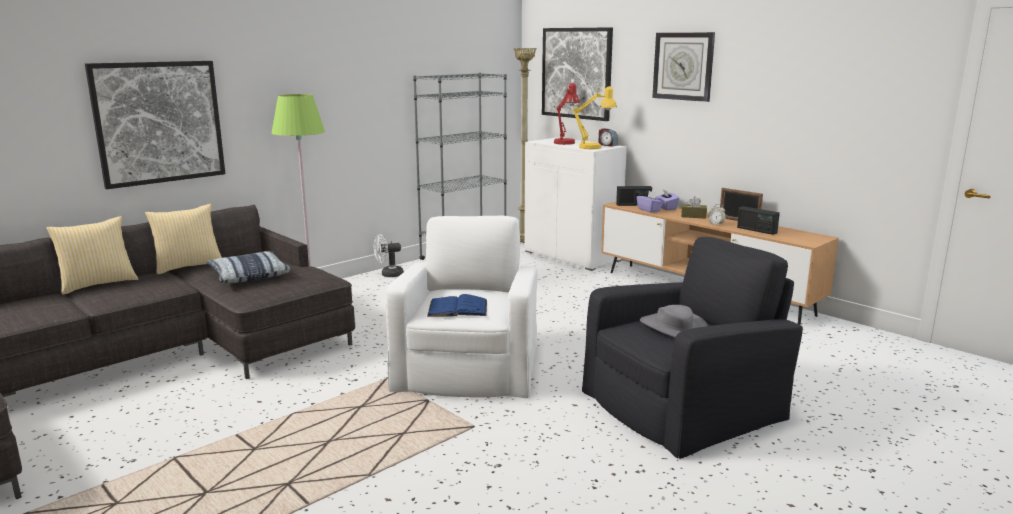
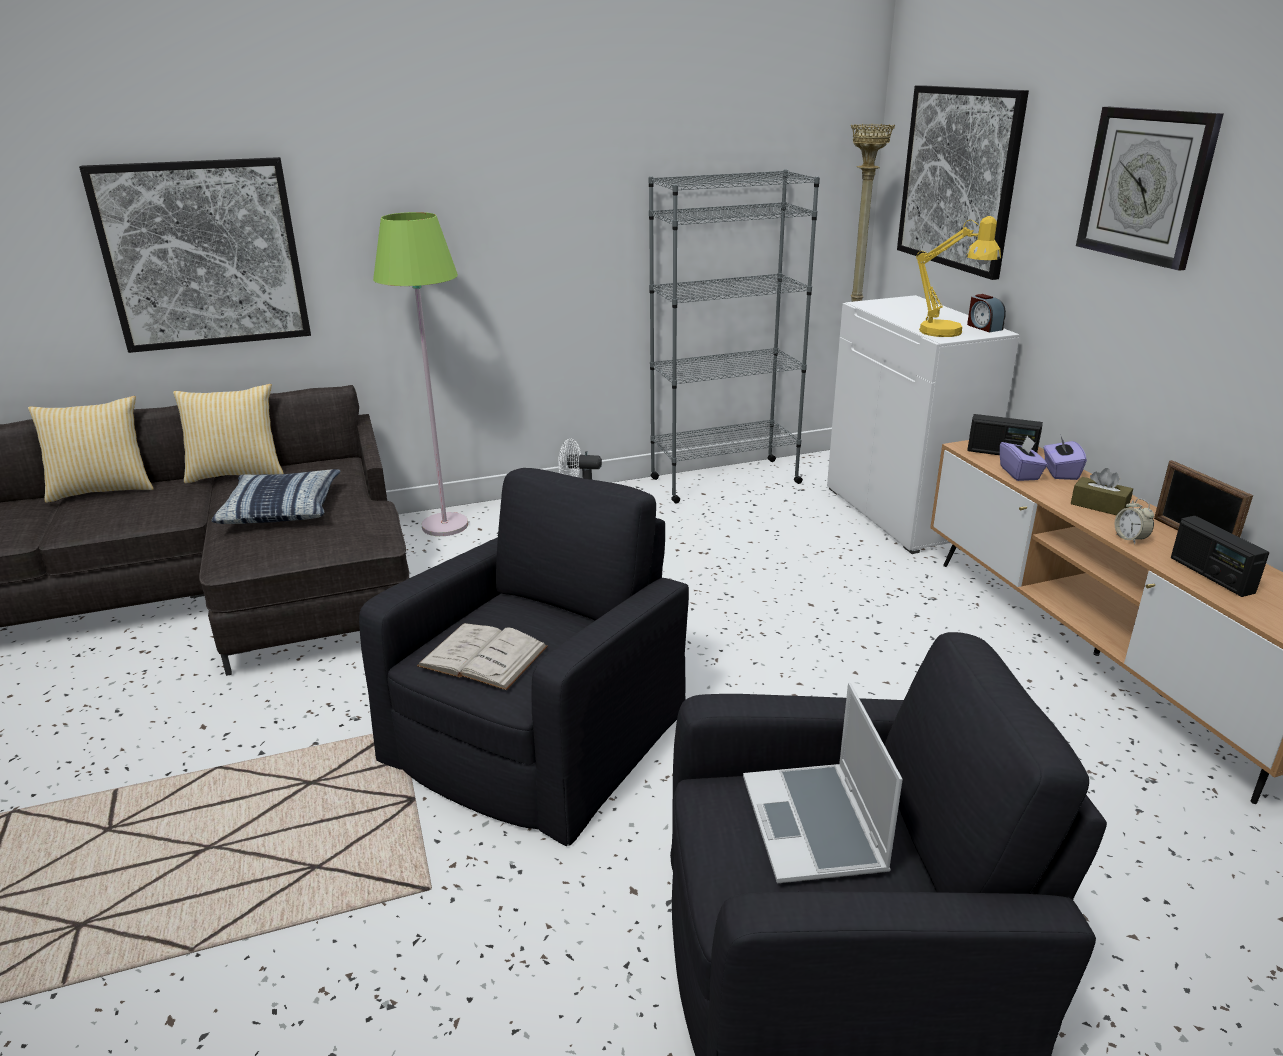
camera: 25 degrees right, 10 degrees up
white armchair [386,216,537,398] -> black armchair [359,468,689,846]
blue book [427,294,487,317] -> white book [417,623,548,690]
red table lamp [554,83,580,145] -> none
grey hat [640,305,708,338] -> laptop [743,683,903,884]

